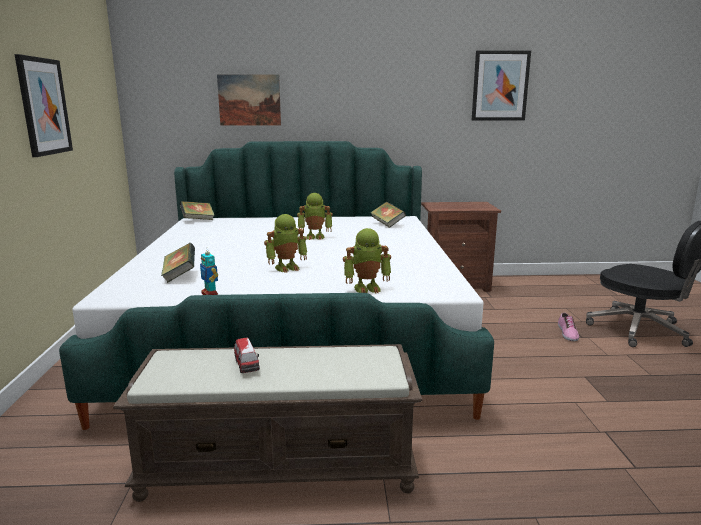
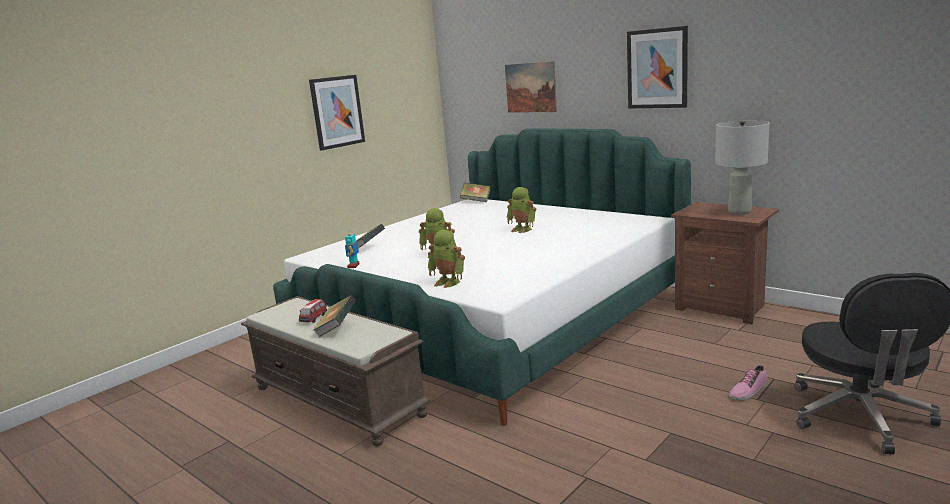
camera: 45 degrees right, 0 degrees up
book [370,202,406,228] -> book moved to [312,296,356,337]
picture [472,50,531,120] -> picture moved to [627,26,688,108]
none -> grey table lamp [715,120,769,215]

